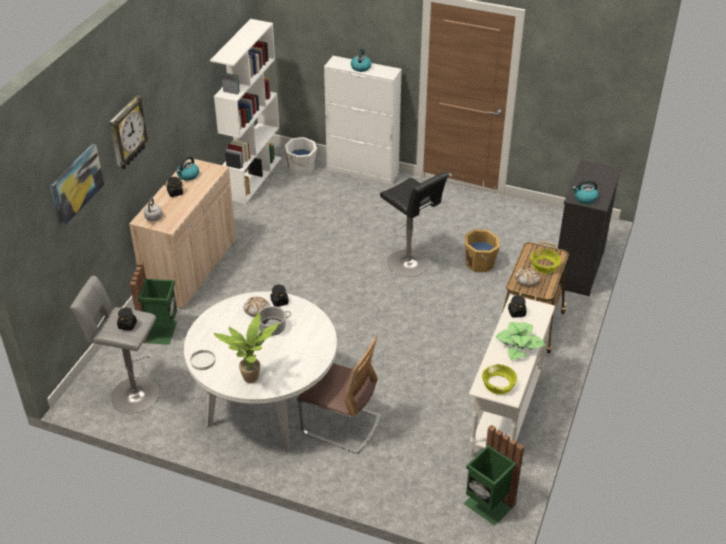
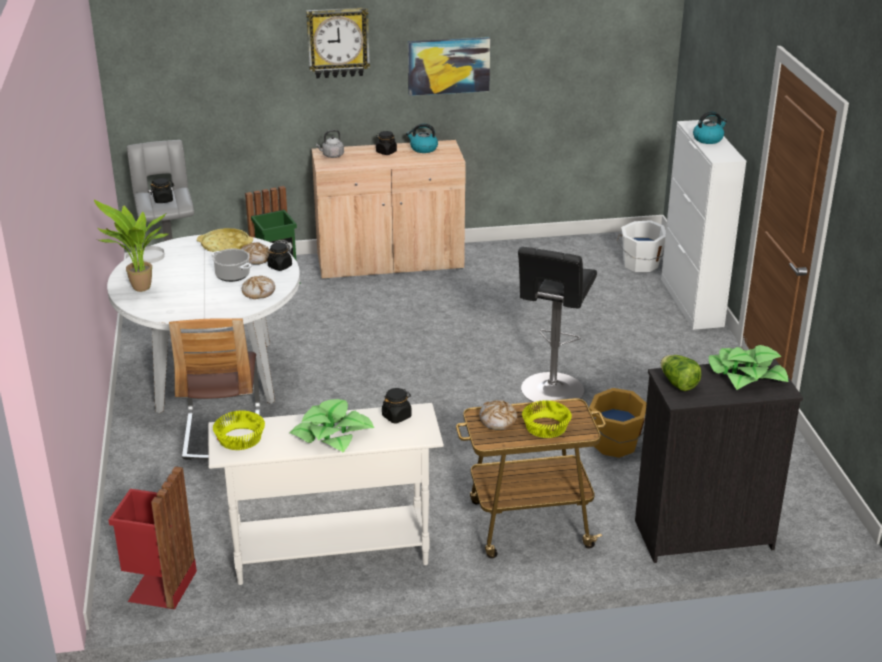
camera: 60 degrees right, 10 degrees down
picture [50,144,104,228] -> picture moved to [408,37,490,96]
white bookcase [210,19,281,204] -> none
green trash can [463,425,524,526] -> red trash can [109,466,197,609]
kettle [572,180,598,204] -> lettuce [661,355,702,391]
none -> yellow tray [197,228,253,252]
none -> bread [242,276,275,299]
none -> potted plant [709,345,788,390]

